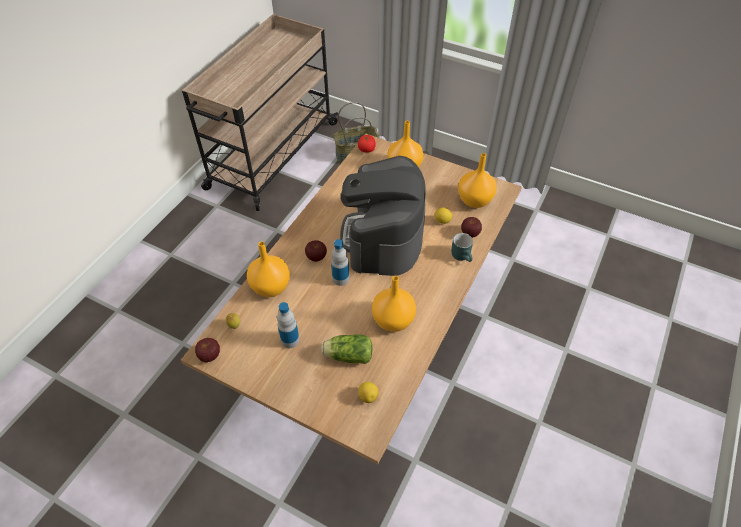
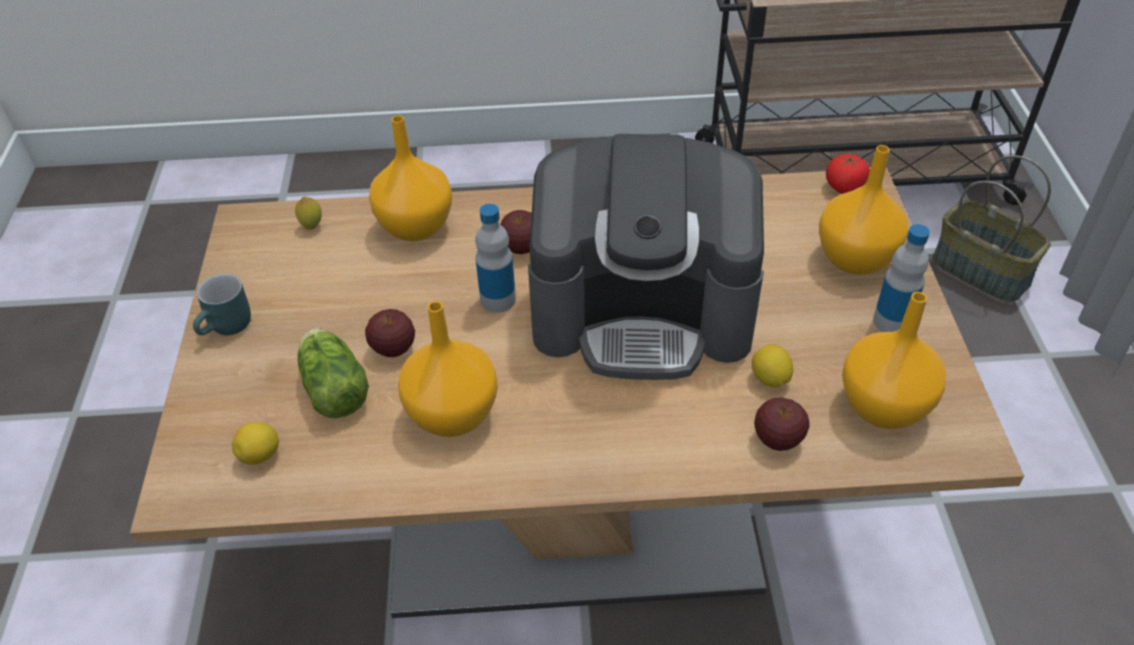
camera: 60 degrees right, 5 degrees down
apple [195,338,220,362] -> apple moved to [365,309,415,357]
bottle [277,302,300,348] -> bottle moved to [873,224,930,332]
coffee machine [340,156,426,276] -> coffee machine turned 150 degrees counterclockwise [528,134,764,380]
turquoise mug [451,233,473,262] -> turquoise mug moved to [193,274,251,335]

